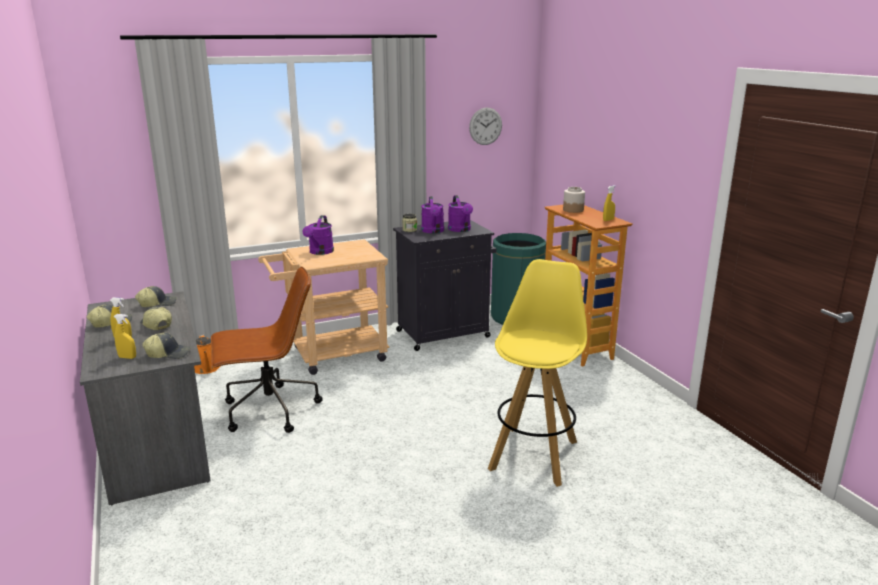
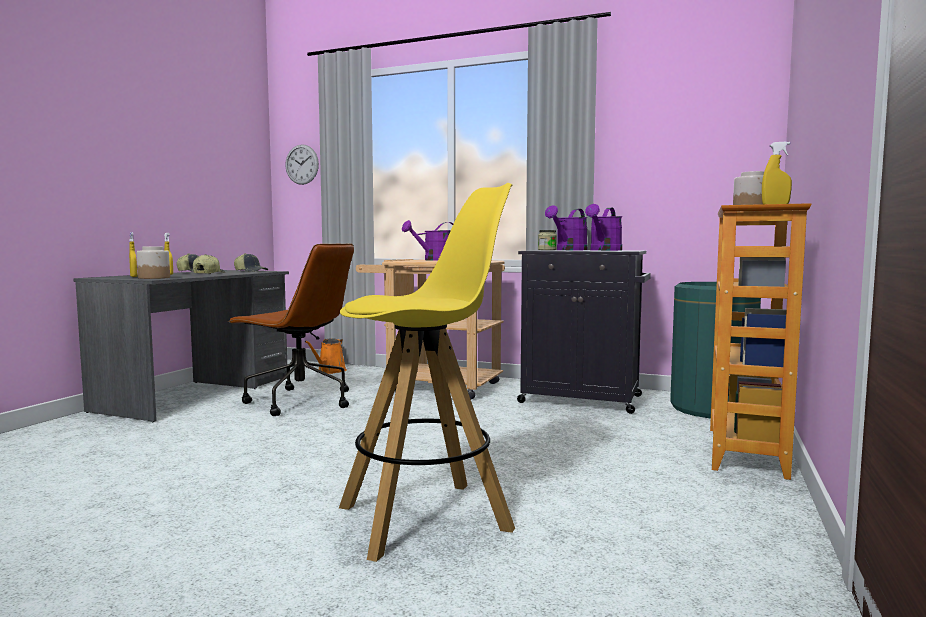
camera: 45 degrees right, 15 degrees down
cap [142,333,191,359] -> jar [137,246,170,279]
wall clock [469,107,502,145] -> wall clock moved to [285,144,319,185]

